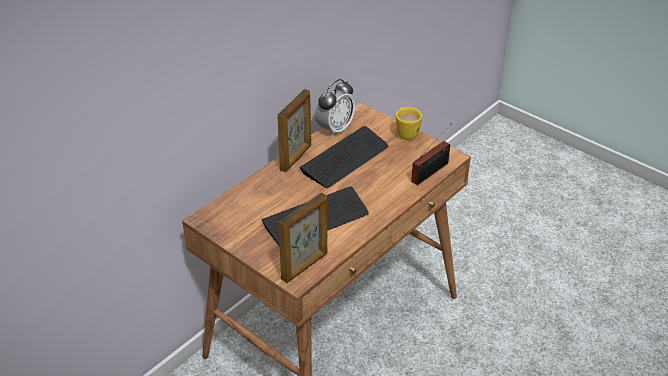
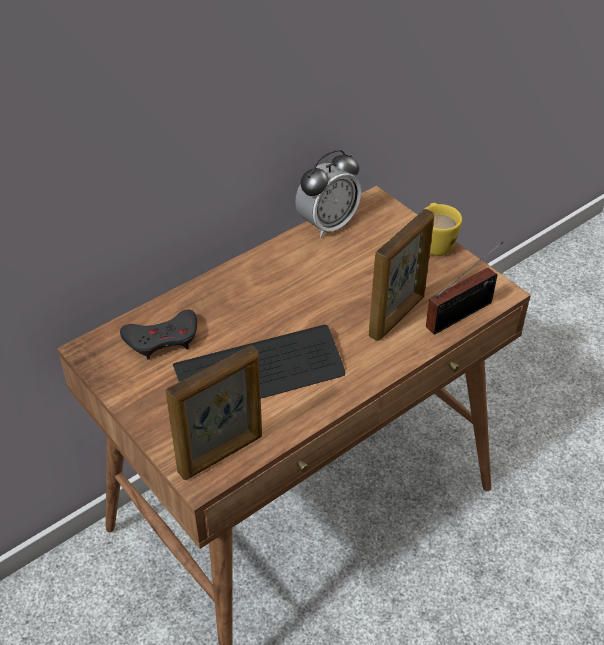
camera: 10 degrees right, 5 degrees up
picture frame [277,89,311,172] -> picture frame moved to [369,209,434,341]
keyboard [299,126,389,188] -> none
none -> grey game controller [120,310,197,360]

